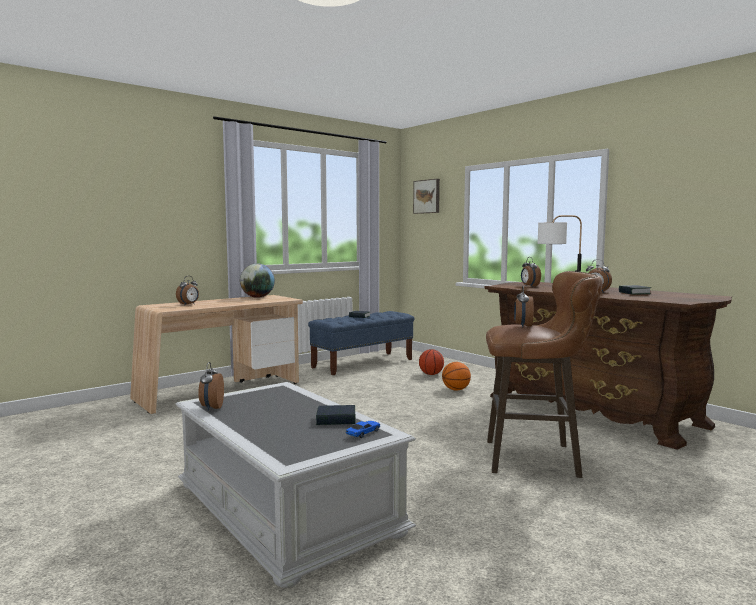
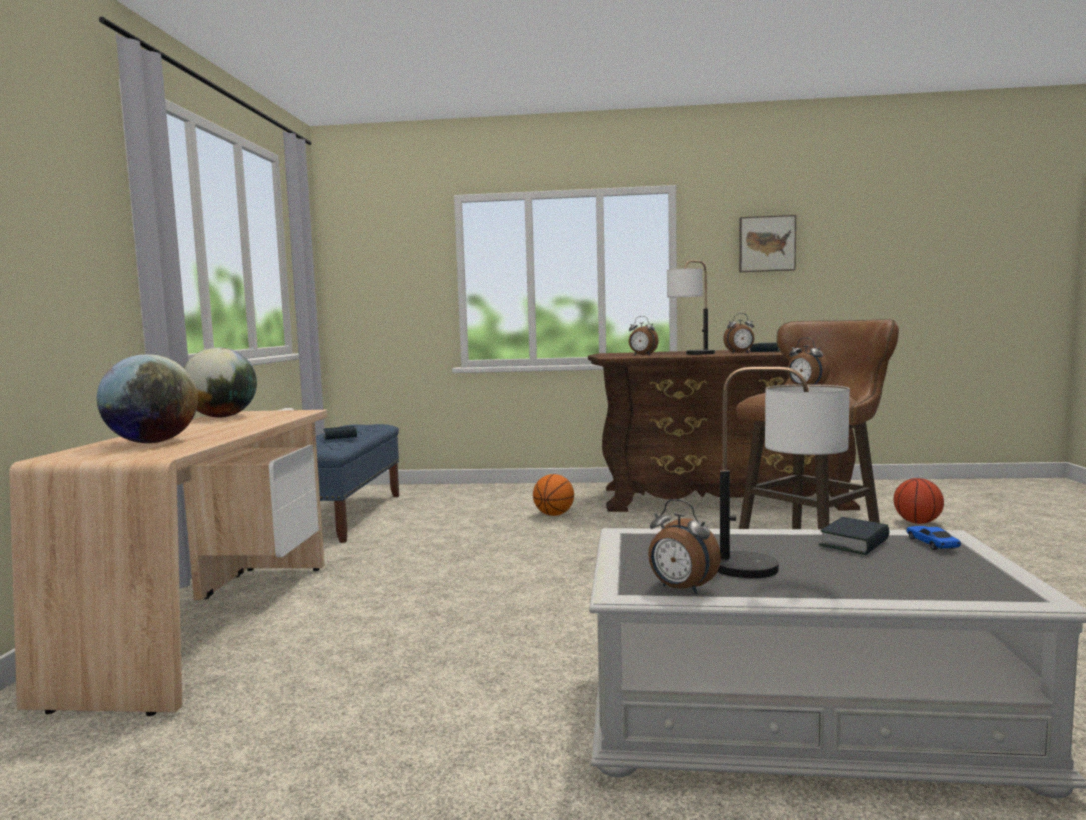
camera: 45 degrees left, 0 degrees up
alarm clock [176,276,199,304] -> globe [97,354,198,443]
picture [413,179,440,214] -> picture moved to [739,215,796,272]
basketball [419,349,444,375] -> basketball moved to [894,478,944,524]
none -> table lamp [717,367,850,578]

